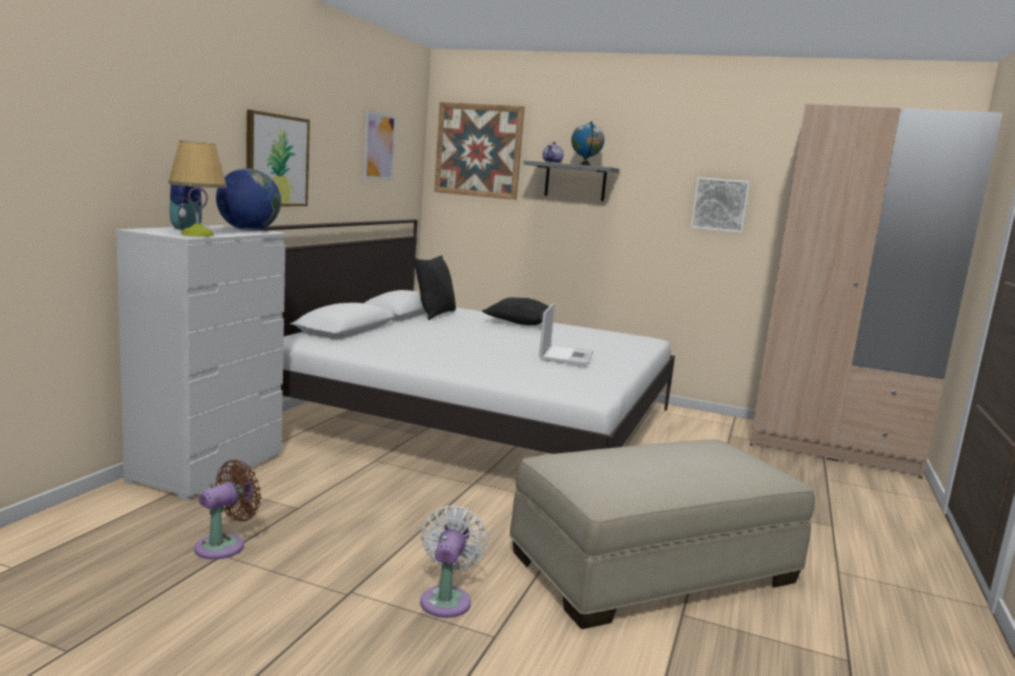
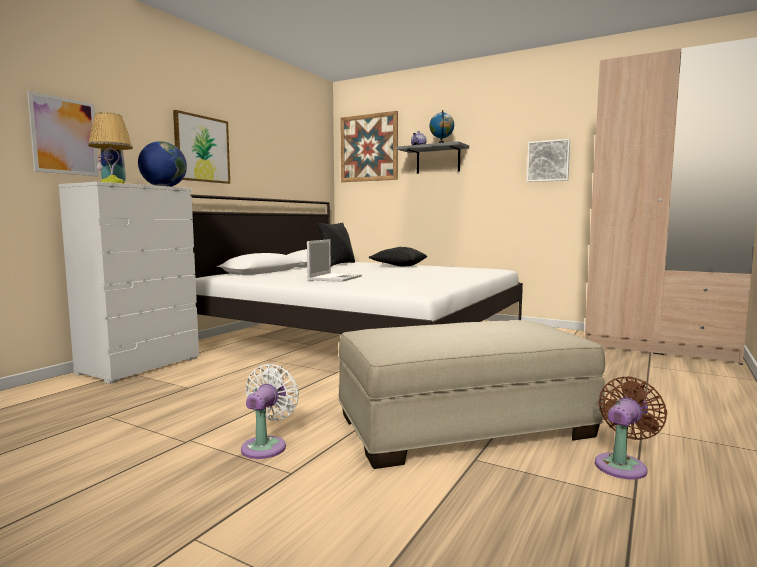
camera: 10 degrees right, 5 degrees down
brown fan [194,460,261,560] -> brown fan moved to [595,376,667,480]
picture [364,110,396,180] -> picture moved to [27,91,99,176]
laptop [539,303,593,366] -> laptop moved to [307,239,362,282]

